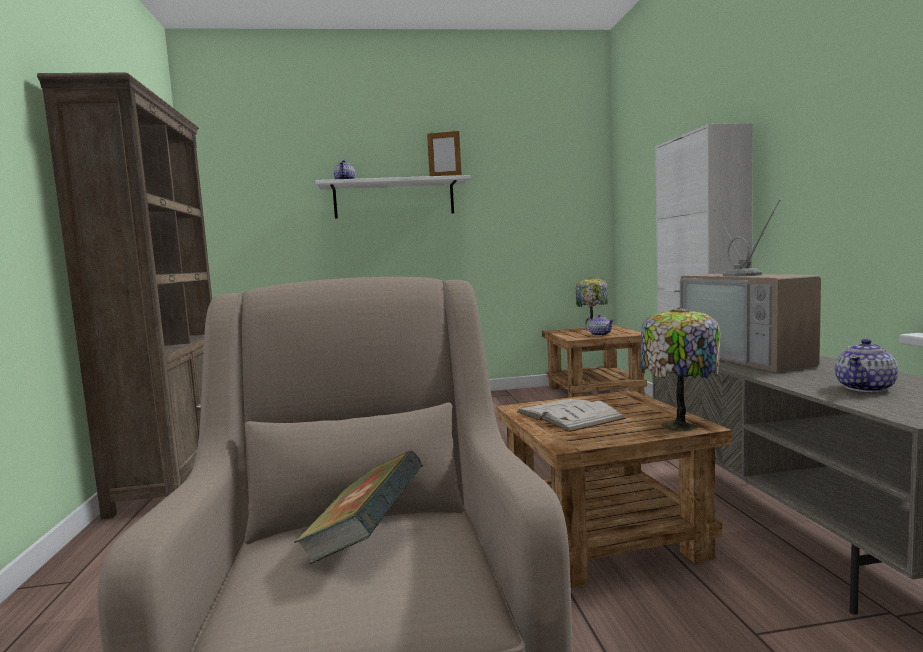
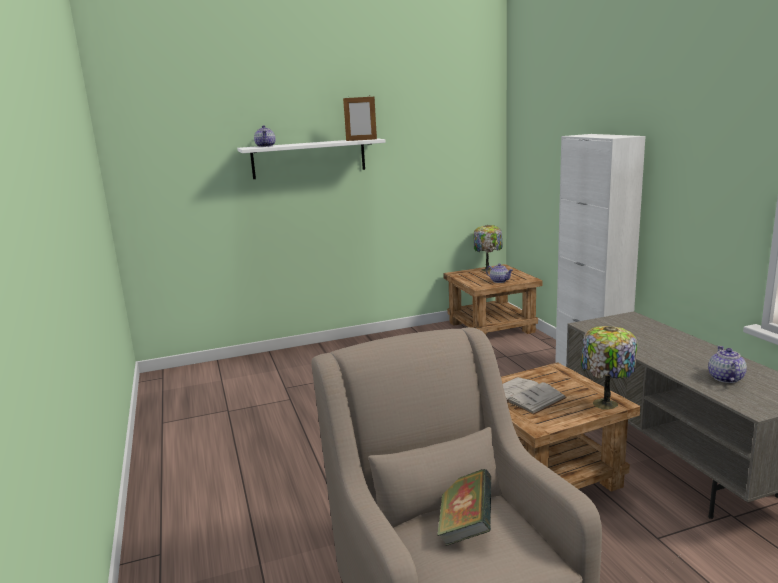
camera: 10 degrees left, 10 degrees up
brown bookcase [37,73,212,519] -> none
television [680,199,821,372] -> none
teapot [835,339,898,392] -> teapot turned 150 degrees clockwise [708,346,747,383]

